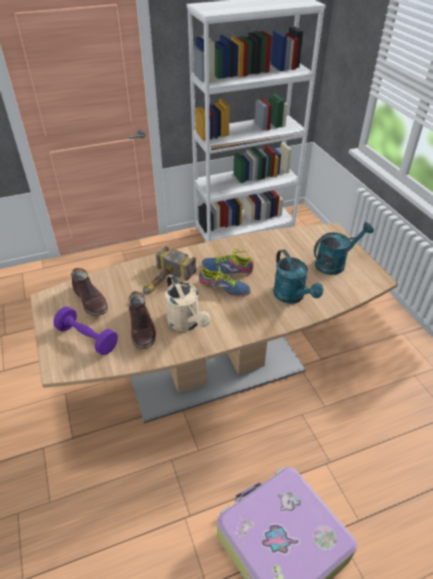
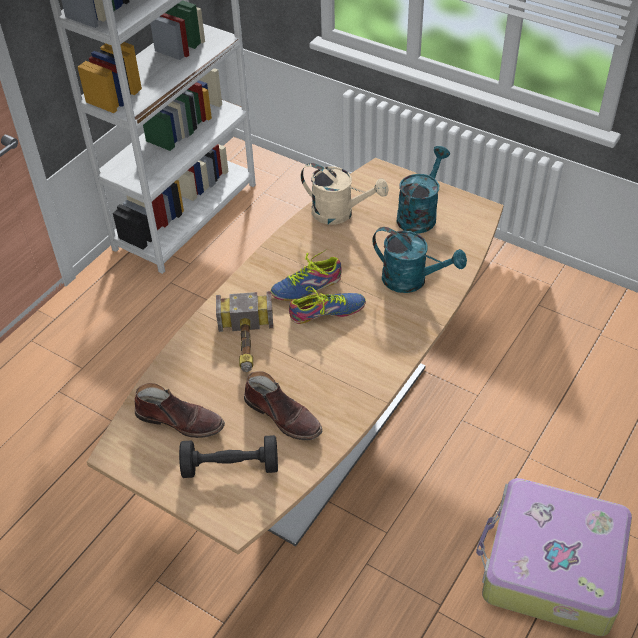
camera: 35 degrees left, 5 degrees up
purple dumbbell [53,307,118,355] -> black dumbbell [179,435,278,478]
beige watering can [165,274,211,331] -> beige watering can moved to [301,163,389,225]

